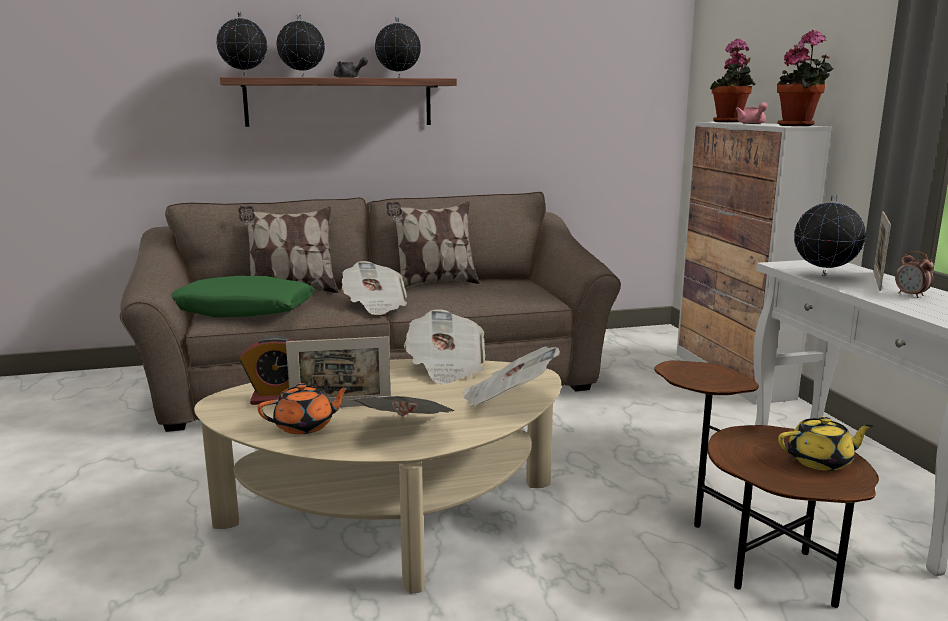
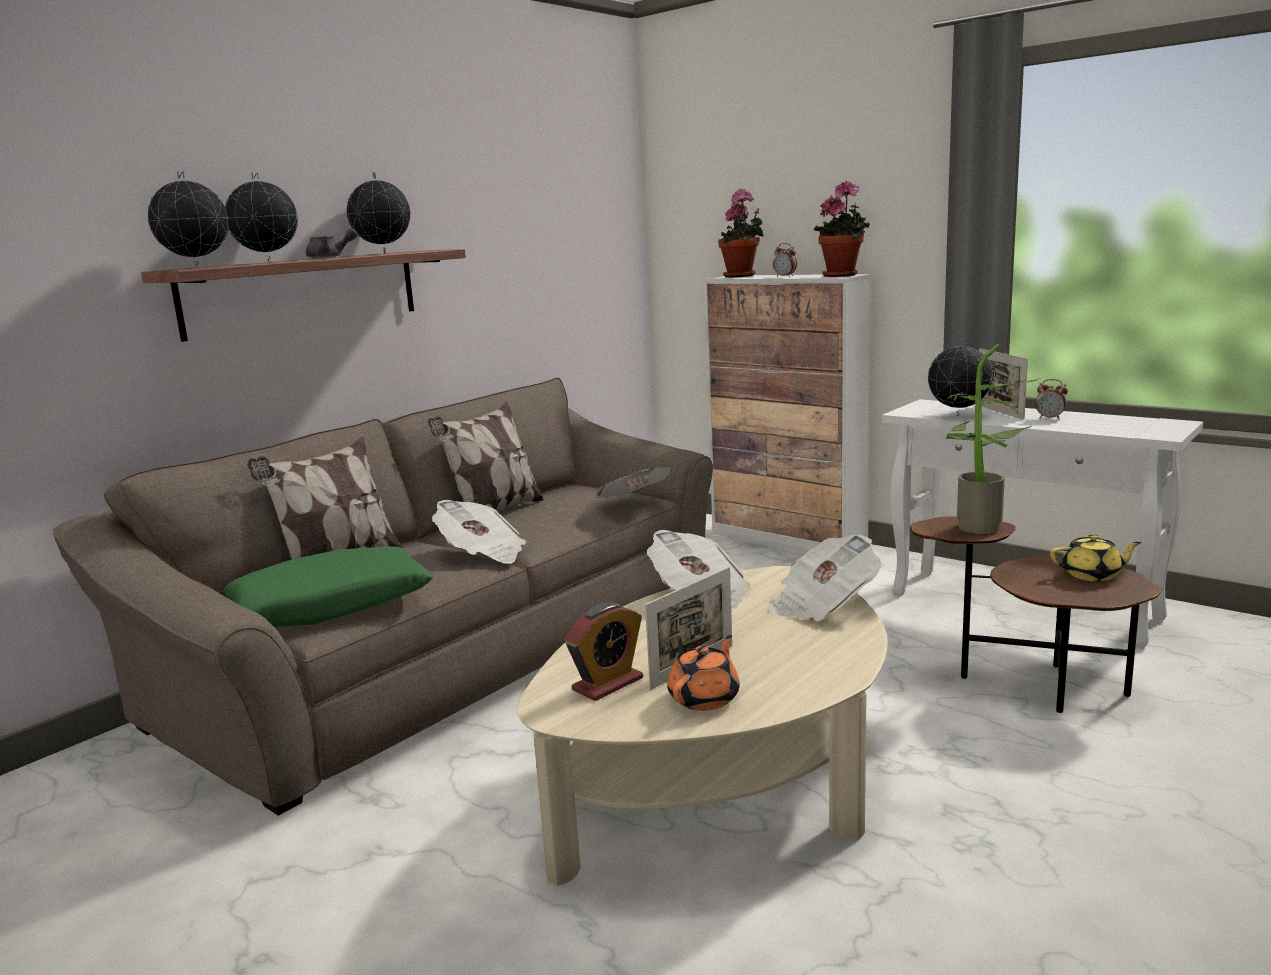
camera: 35 degrees left, 0 degrees up
newspaper [349,396,454,416] -> newspaper moved to [596,467,671,498]
pink teapot [736,102,767,124] -> alarm clock [773,243,797,277]
yellow teapot [778,416,874,471] -> yellow teapot turned 45 degrees clockwise [1050,534,1142,581]
none -> potted plant [946,343,1040,534]

